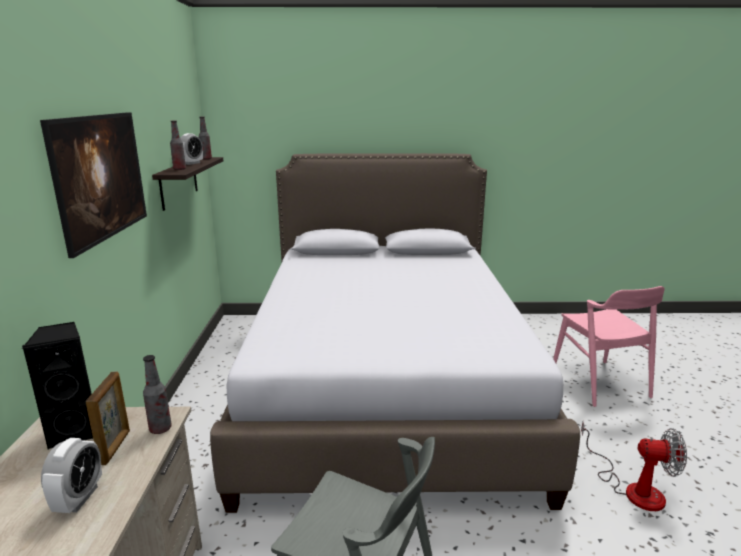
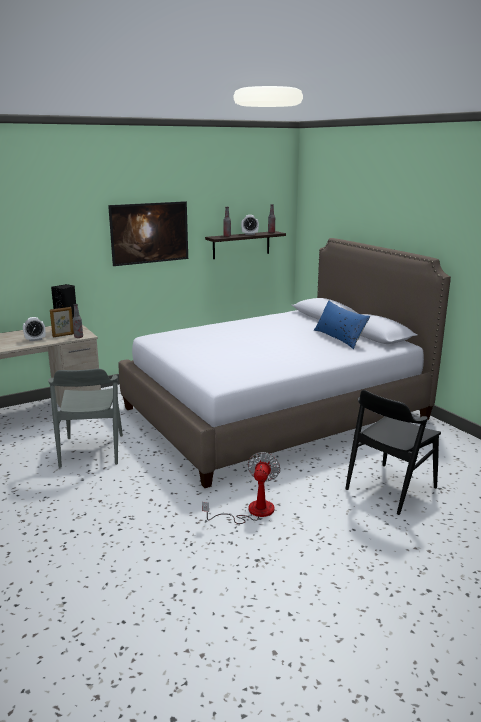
camera: 60 degrees right, 0 degrees up
pink chair [553,286,665,407] -> black chair [345,390,441,515]
fan [581,422,687,511] -> fan turned 150 degrees counterclockwise [202,452,280,524]
none -> blue pillow [314,301,370,349]

